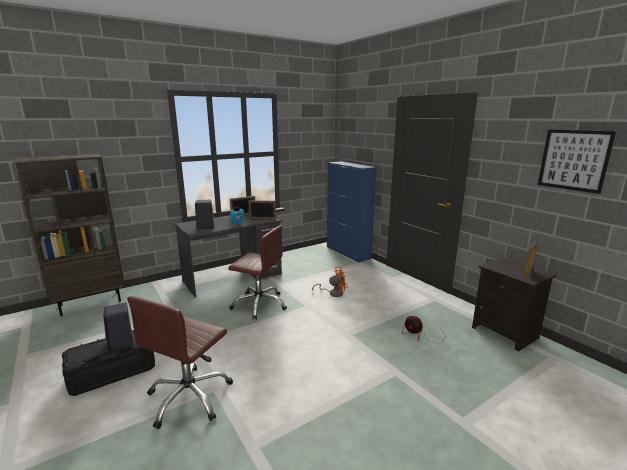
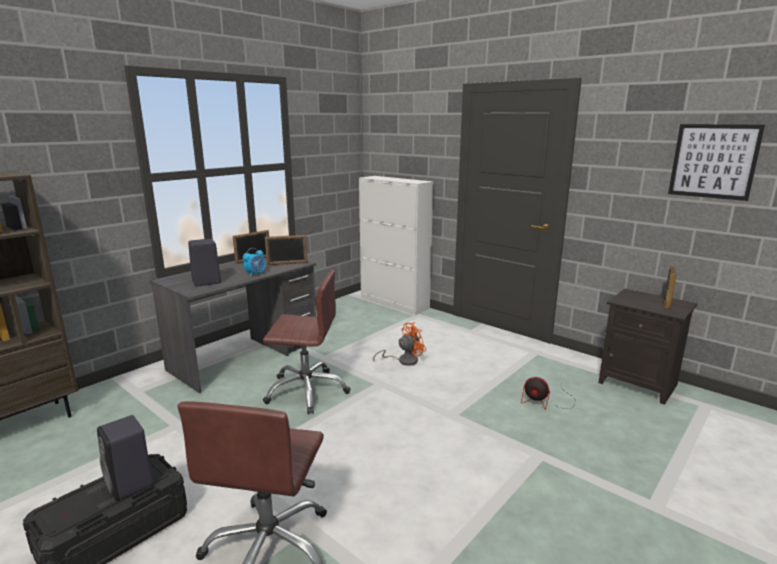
camera: 15 degrees left, 0 degrees up
blue cabinet [327,161,376,262] -> white cabinet [359,176,433,315]

